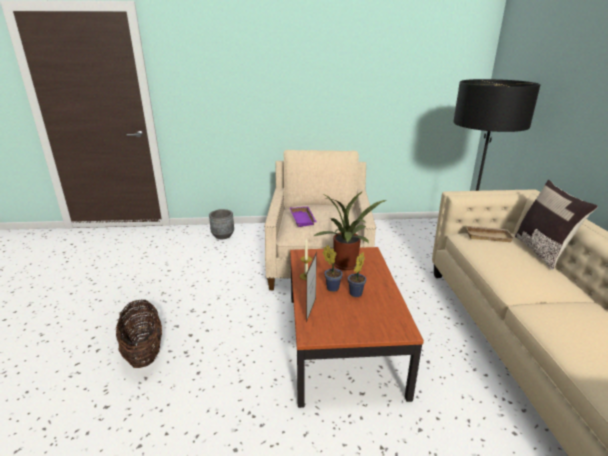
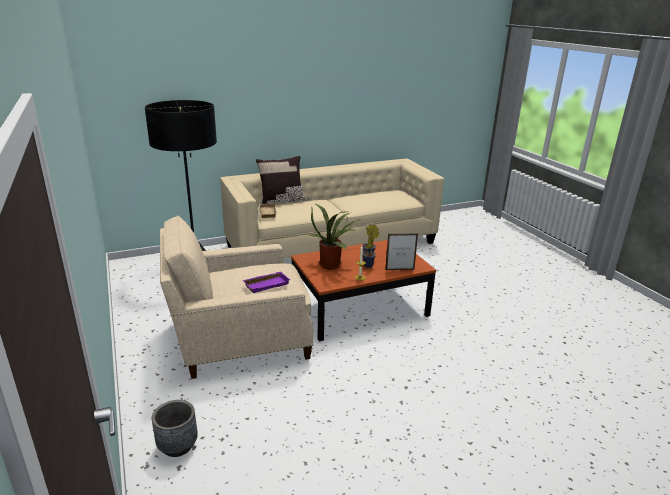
camera: 110 degrees left, 0 degrees up
basket [116,299,162,368] -> none

